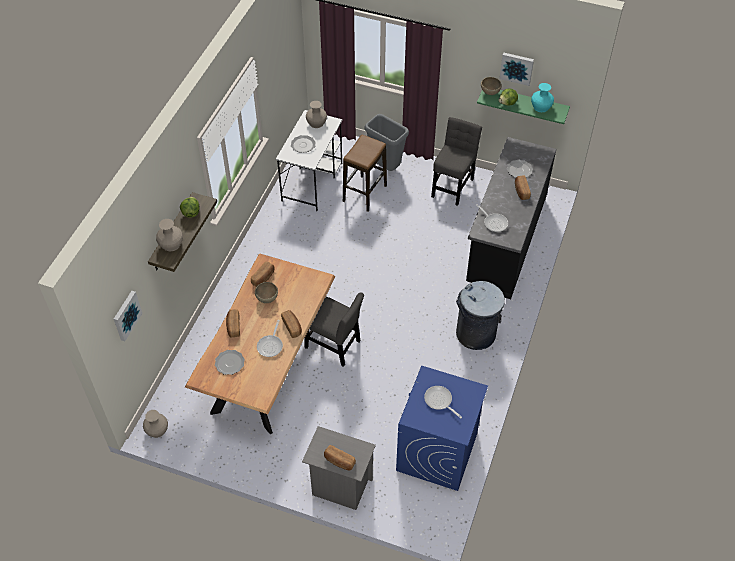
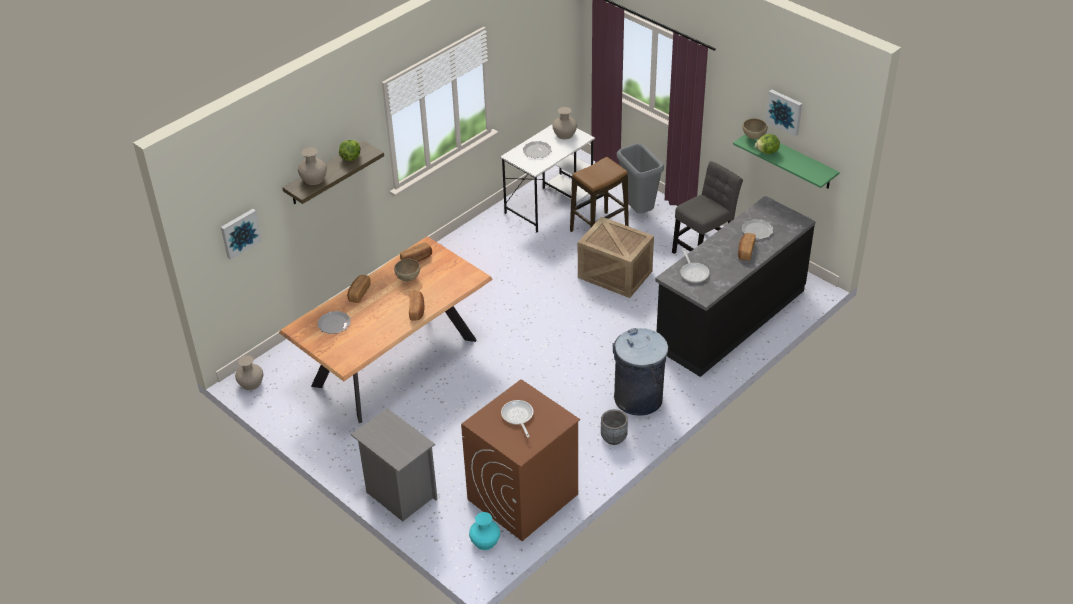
camera: 25 degrees right, 10 degrees down
frying pan [257,320,283,357] -> none
grey chair [304,292,364,367] -> none
bread [324,445,356,471] -> none
blue washing machine [396,366,488,491] -> brown washing machine [461,379,580,541]
turquoise vase [531,83,554,112] -> turquoise vase moved to [469,512,500,550]
none -> crate [578,217,654,298]
none -> grey planter [601,409,628,445]

